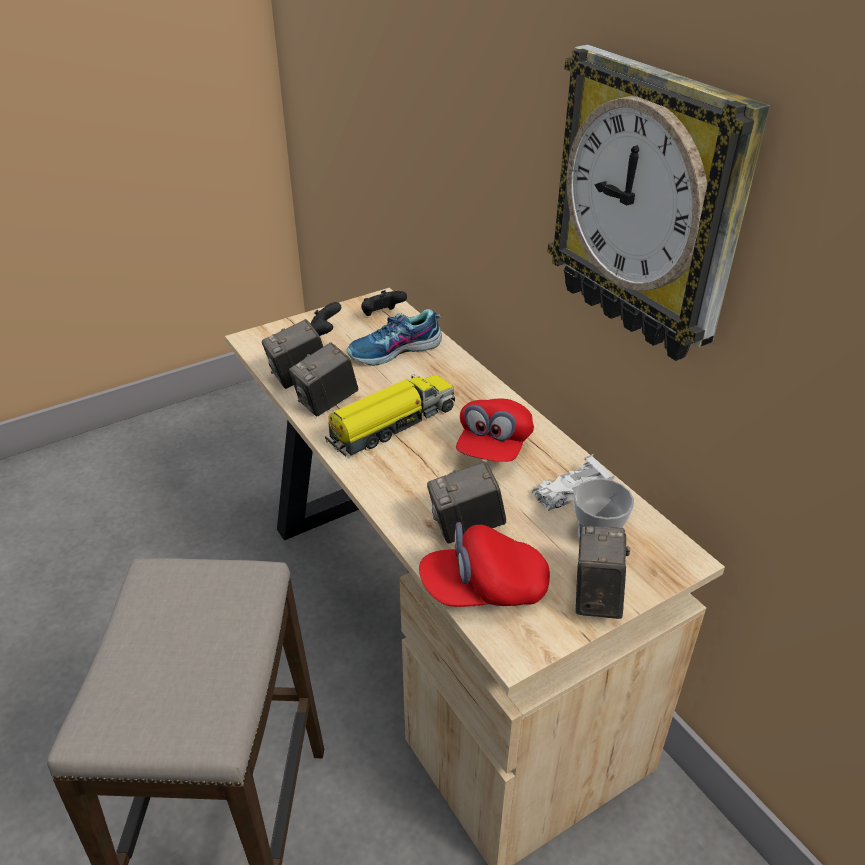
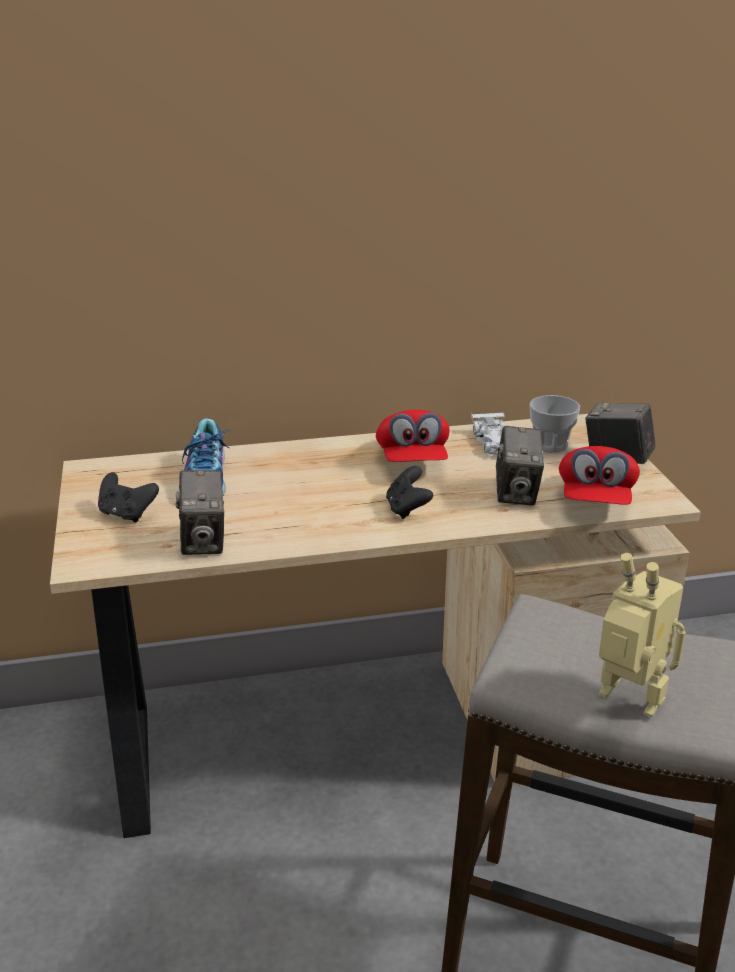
camera: 70 degrees left, 10 degrees down
camera [289,343,358,416] -> none
toy truck [325,375,455,457] -> none
black game controller [361,290,407,316] -> black game controller moved to [386,466,433,519]
red cap [456,399,534,462] -> red cap turned 45 degrees clockwise [376,410,450,462]
wall clock [548,45,771,361] -> none
none -> toy robot [599,553,686,717]

